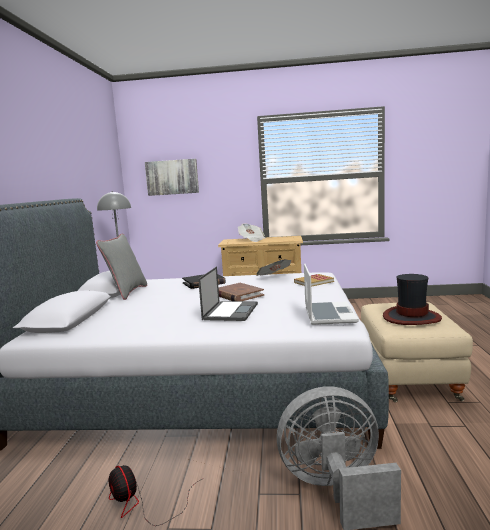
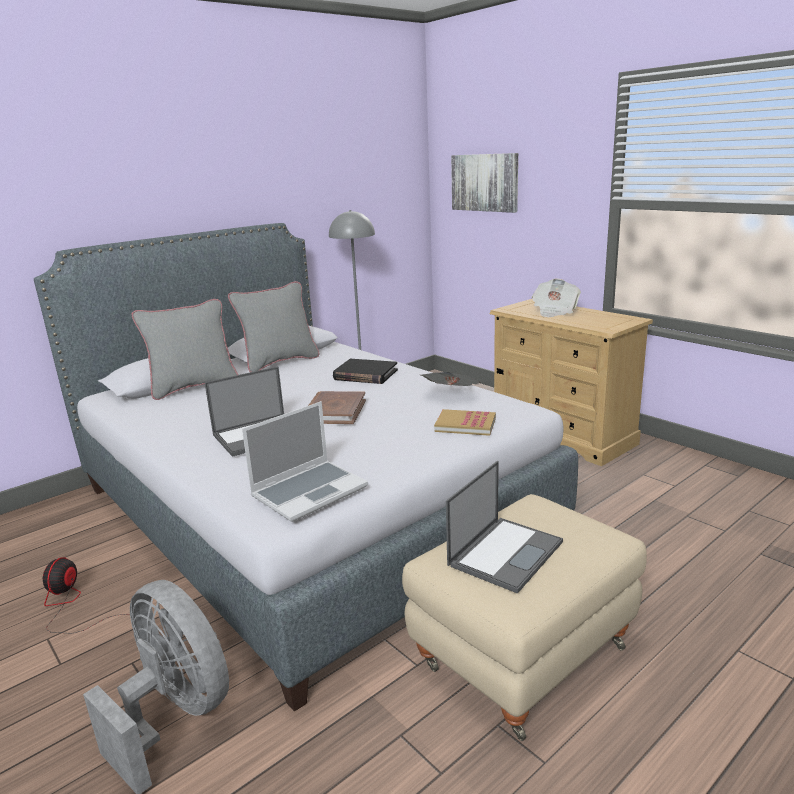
camera: 45 degrees right, 10 degrees up
hat [383,274,442,325] -> laptop [446,461,563,594]
none -> grey pillow [132,299,238,400]

